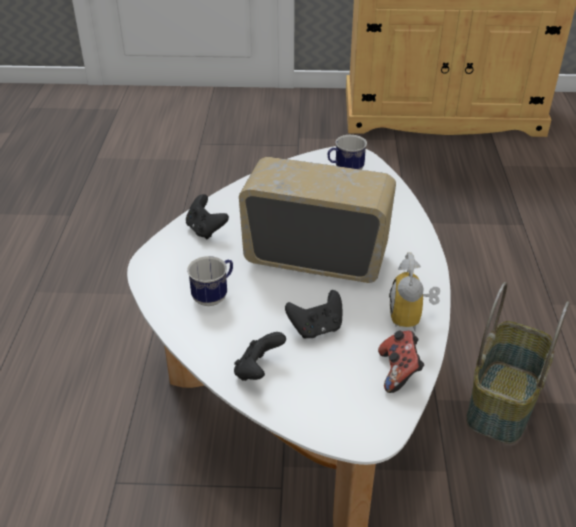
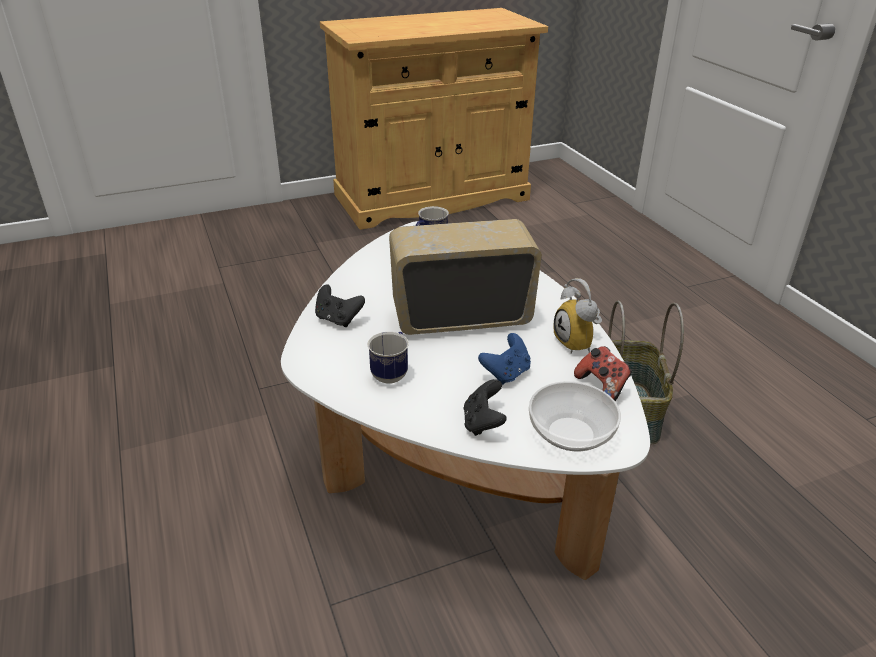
camera: 25 degrees left, 5 degrees down
black game controller [285,290,342,339] -> blue game controller [478,333,531,385]
none -> bowl [529,381,621,451]

